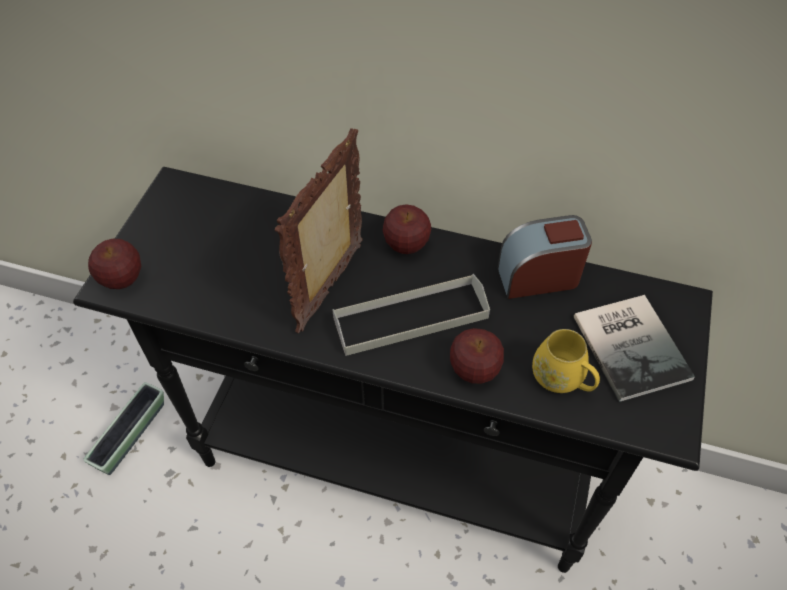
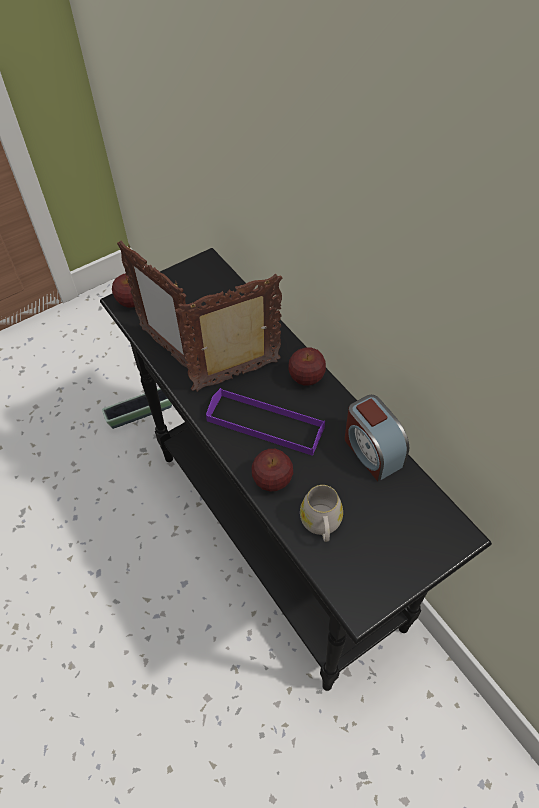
camera: 40 degrees right, 0 degrees up
grey tray [332,274,490,356] -> purple tray [206,388,325,456]
alarm clock [498,215,592,299] -> alarm clock turned 150 degrees counterclockwise [345,395,409,482]
yellow mug [532,329,600,393] -> white mug [300,485,343,542]
book [574,295,695,402] -> none
none -> picture frame [117,240,198,375]

